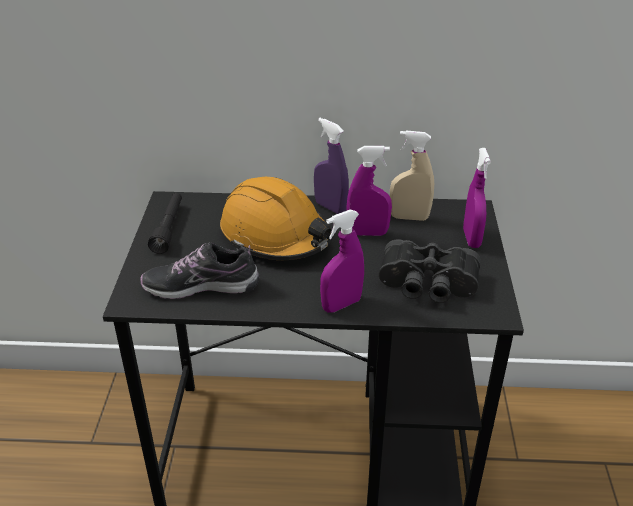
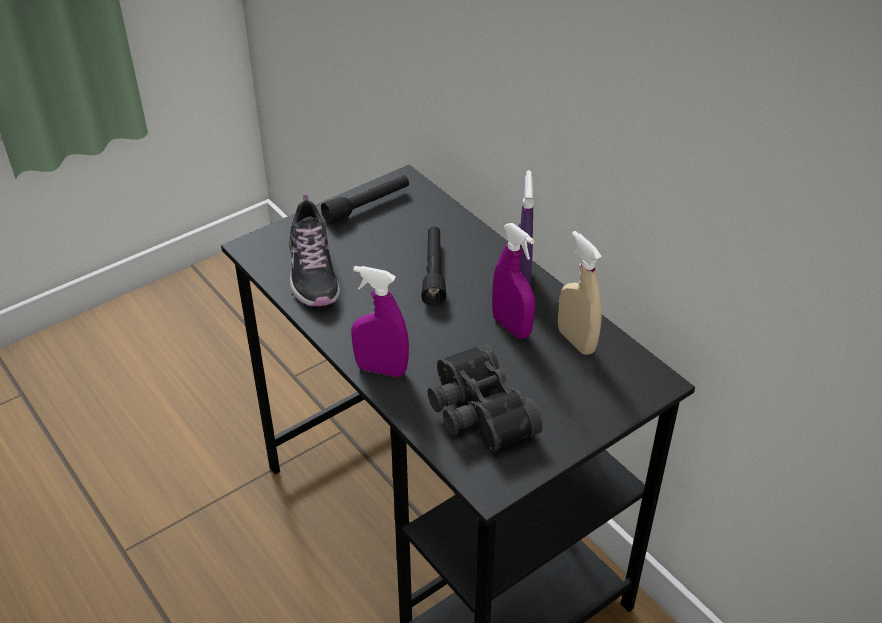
camera: 50 degrees right, 5 degrees up
shoe [140,243,259,299] -> shoe turned 150 degrees counterclockwise [289,194,340,307]
orange hard hat [220,177,333,260] -> black flashlight [421,227,447,306]
purple spray bottle [463,148,491,248] -> none

